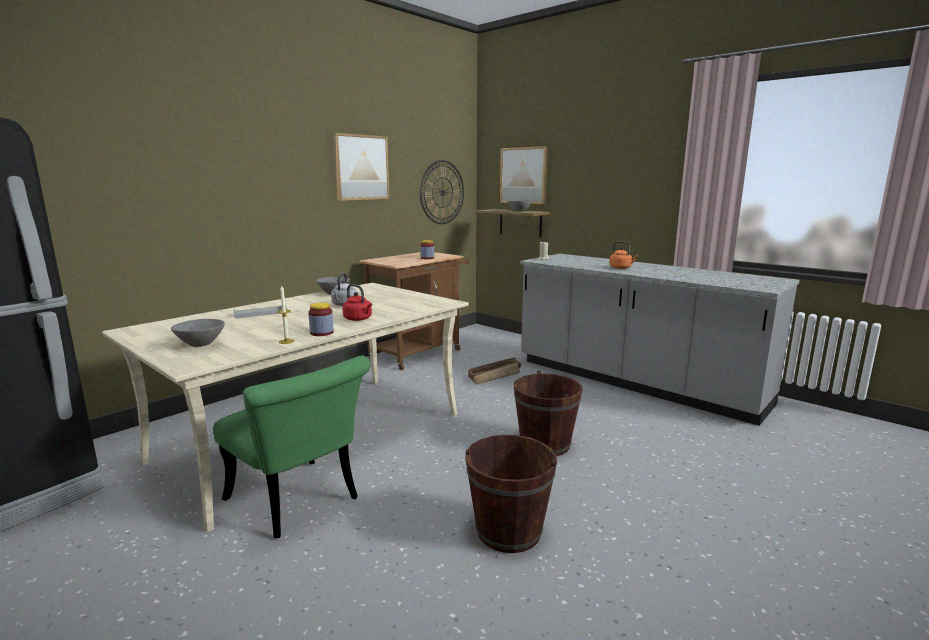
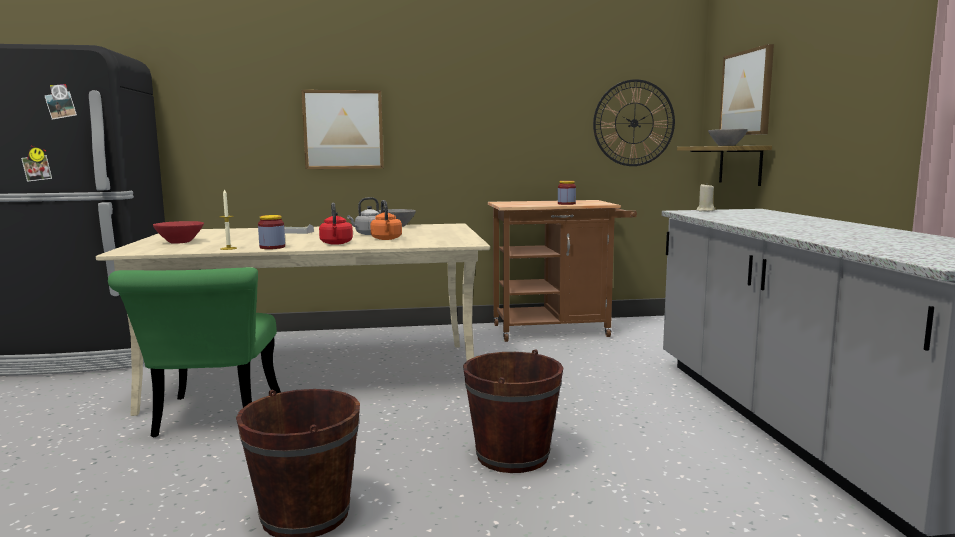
camera: 40 degrees right, 5 degrees down
grey bowl [171,319,225,347] -> red bowl [153,221,204,244]
picture [333,133,390,201] -> picture moved to [301,90,384,169]
crate [468,357,521,385] -> none
orange kettle [609,241,638,269] -> orange kettle moved to [370,200,402,240]

